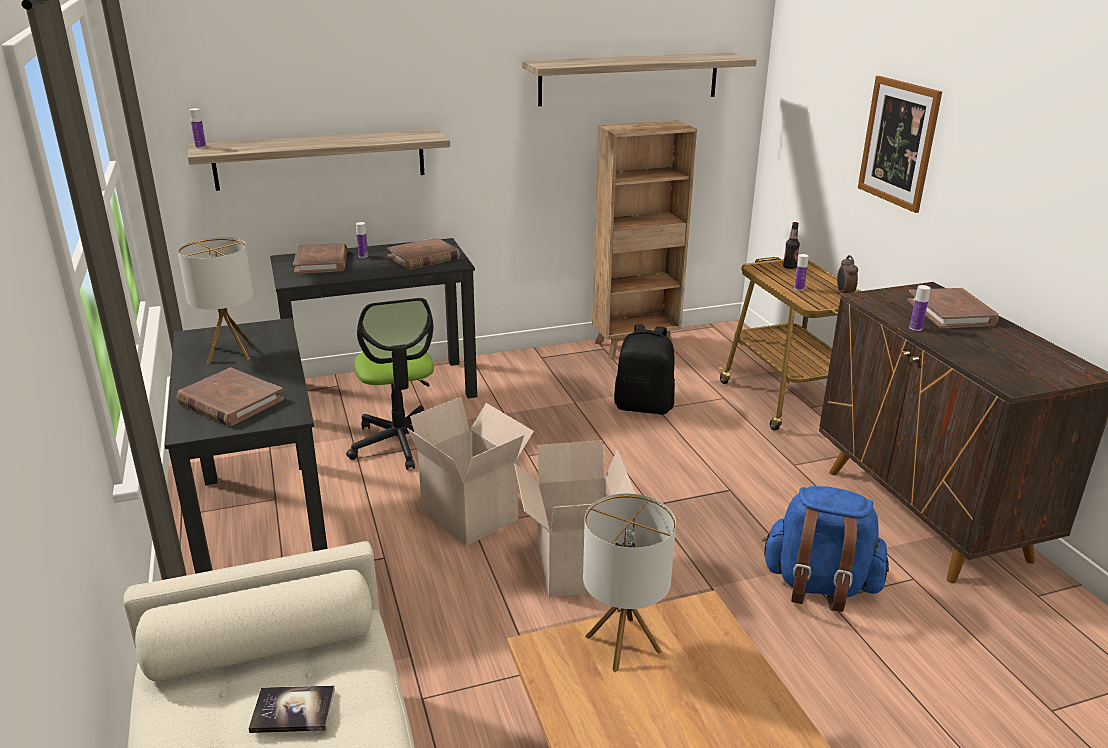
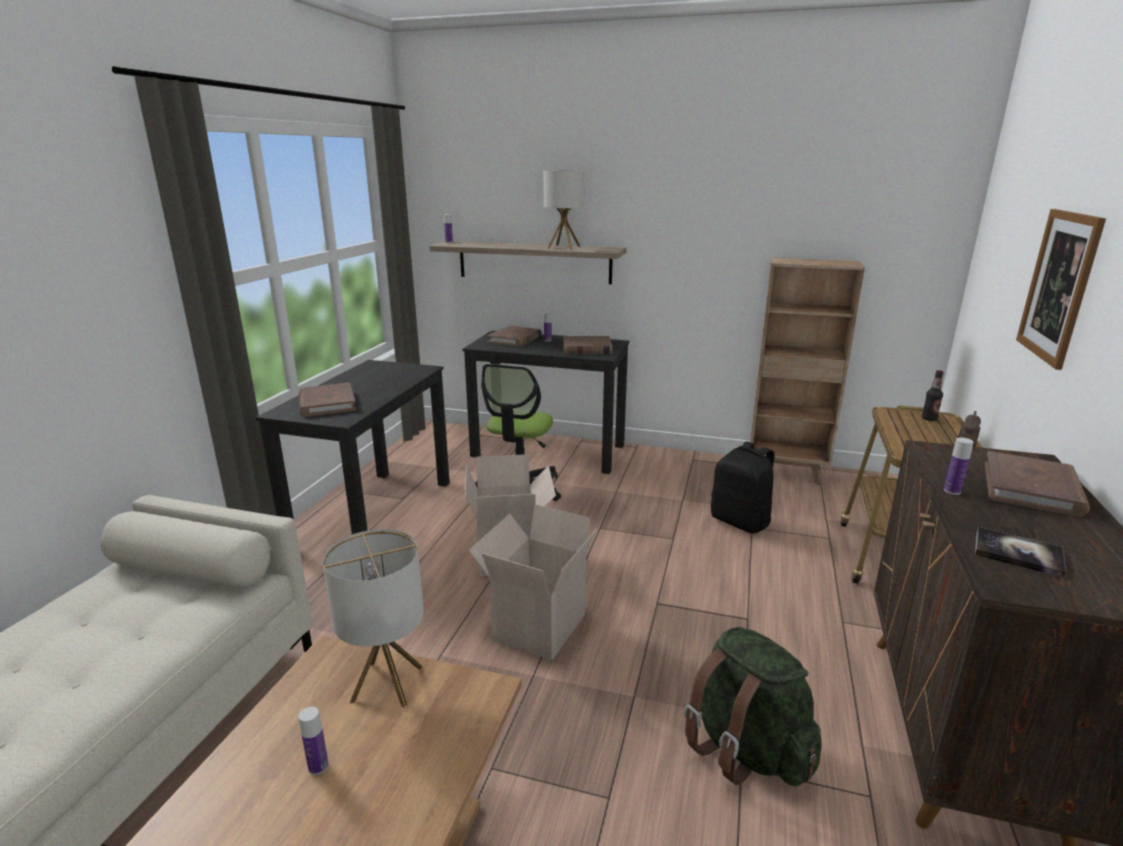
camera: 35 degrees right, 5 degrees down
table lamp [178,237,253,364] -> table lamp moved to [543,170,585,250]
book [248,686,335,733] -> book moved to [975,527,1066,578]
shelf [522,52,757,106] -> none
blue backpack [762,486,889,612] -> green backpack [684,627,822,786]
bottle [794,254,809,291] -> bottle moved to [299,706,329,775]

